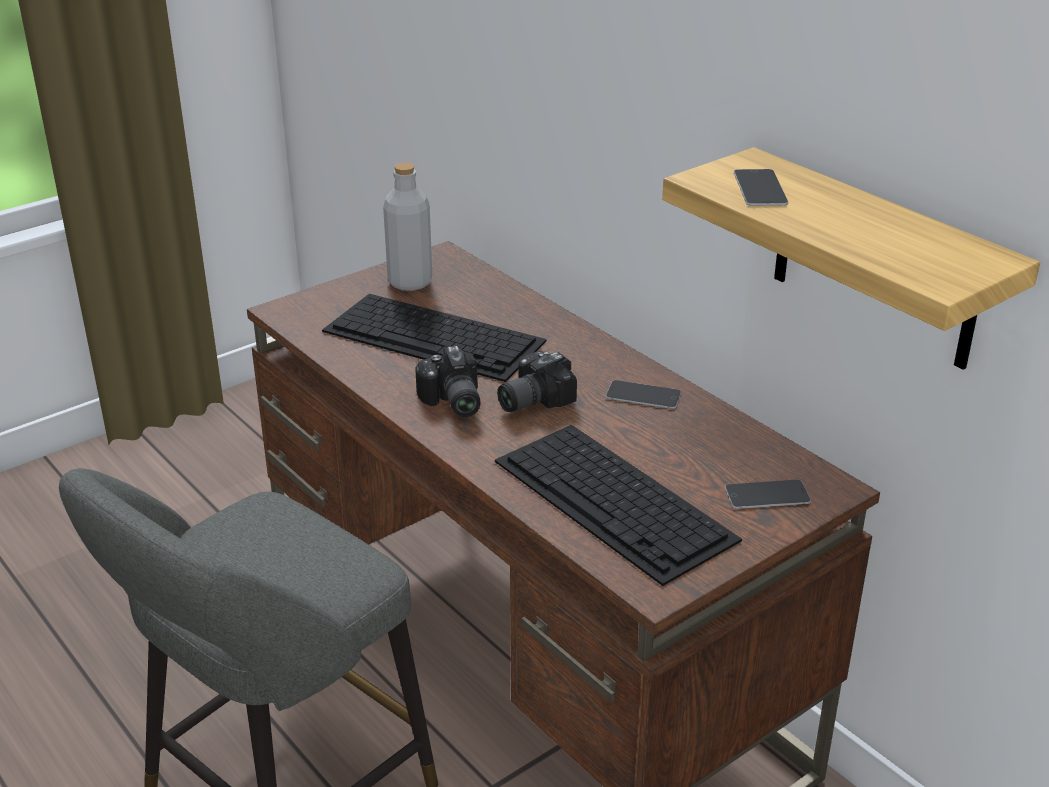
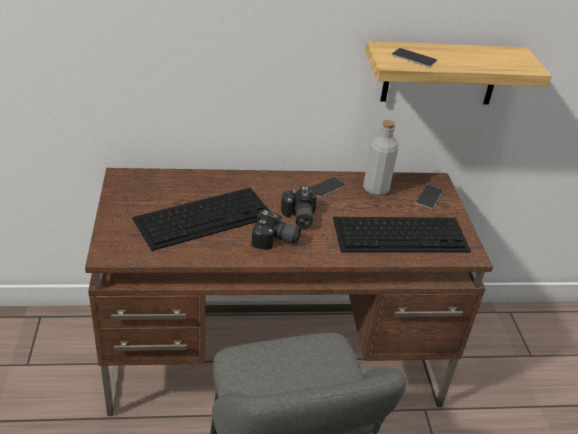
camera: 60 degrees left, 5 degrees up
grey bottle [383,162,432,291] -> grey bottle moved to [363,120,398,196]

